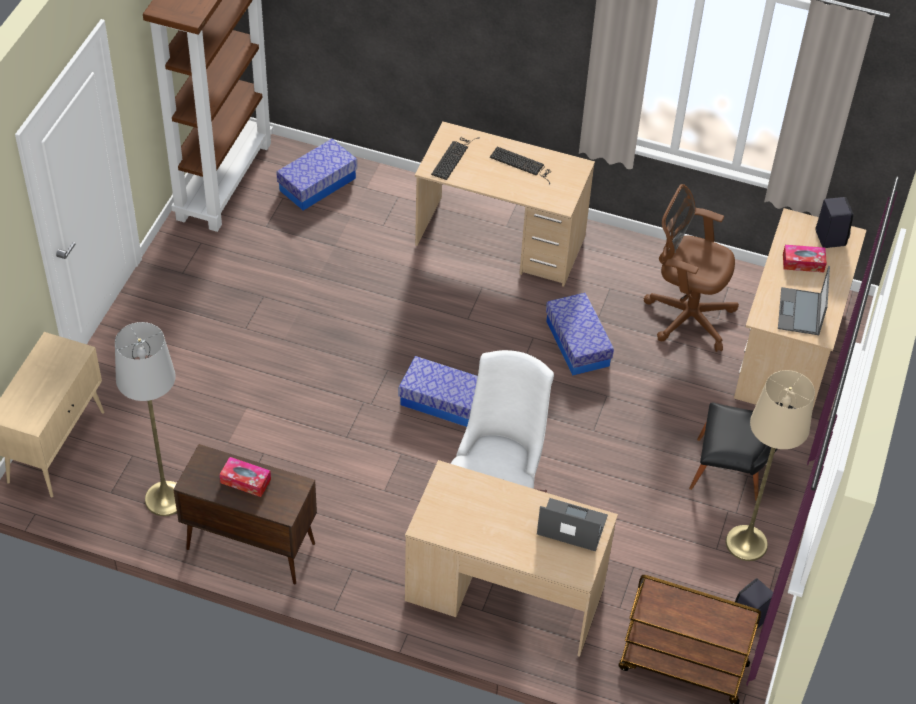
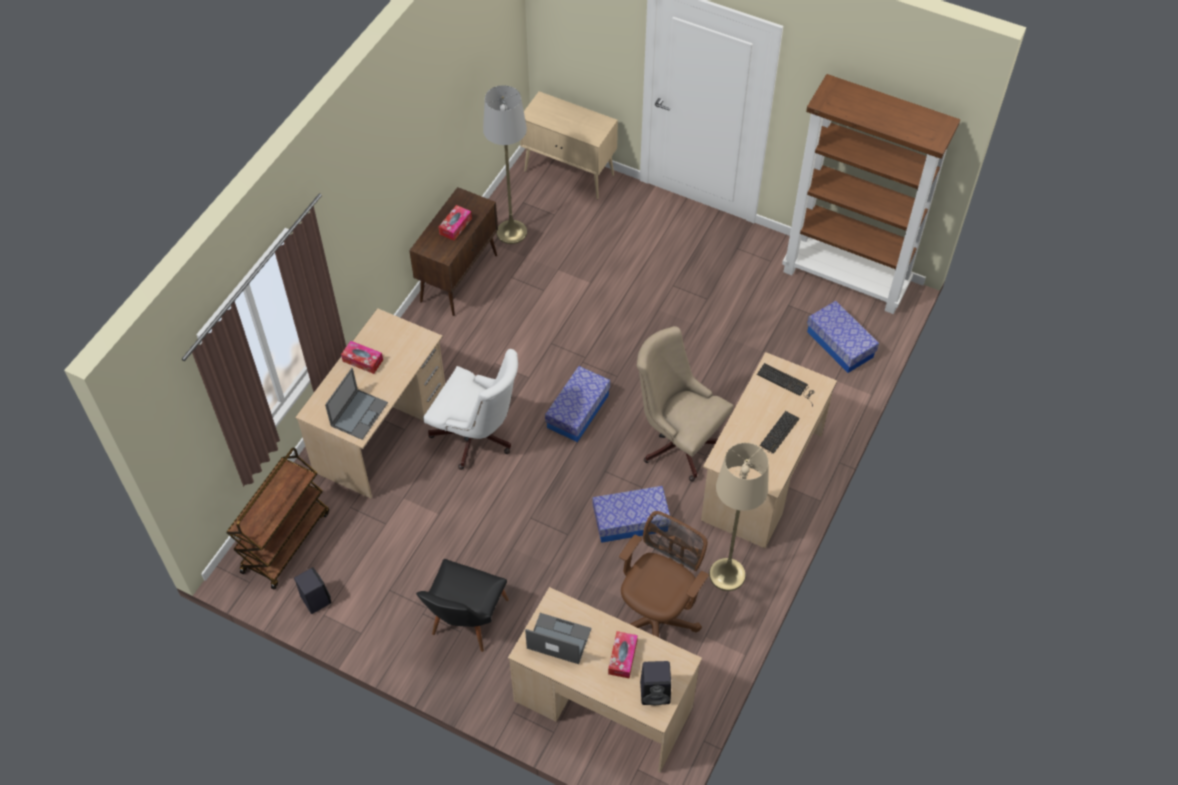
camera: 100 degrees right, 5 degrees up
beige floor lamp [726,370,815,561] -> beige floor lamp moved to [709,443,769,591]
none -> tissue box [341,341,383,374]
none -> beige office chair [637,326,734,482]

